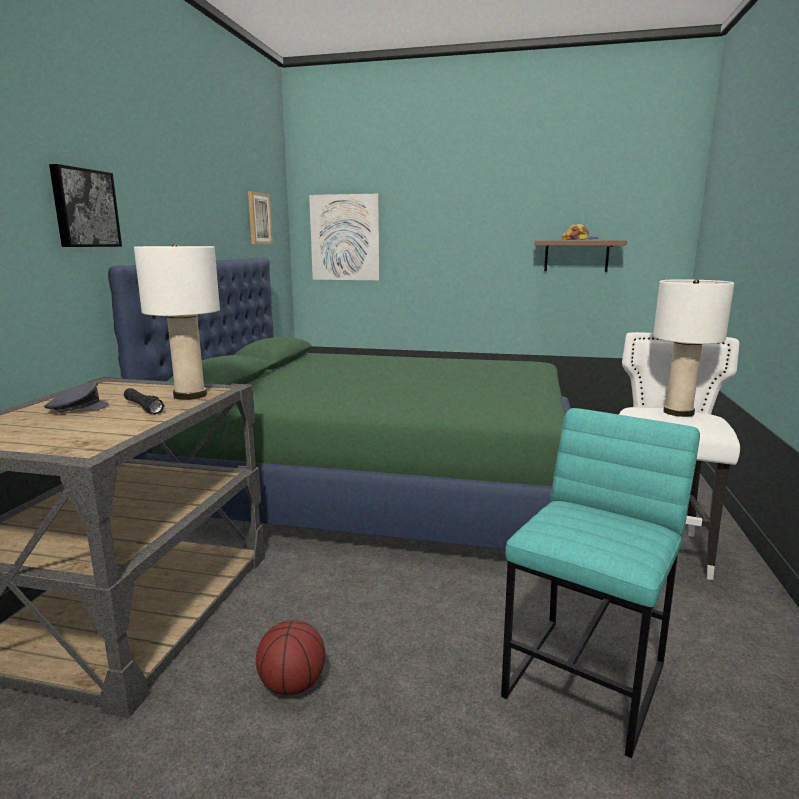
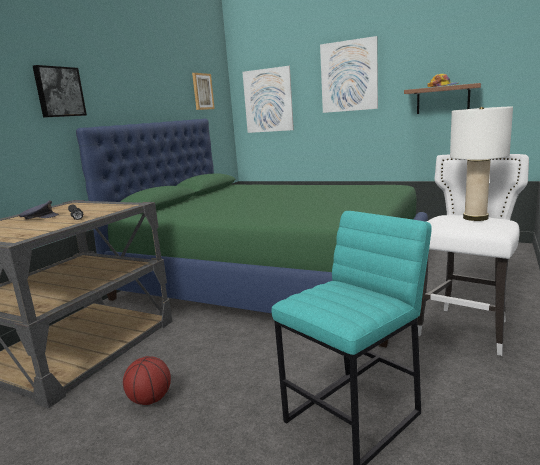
camera: 15 degrees right, 0 degrees up
white table lamp [134,244,220,400] -> none
none -> picture [320,36,378,113]

